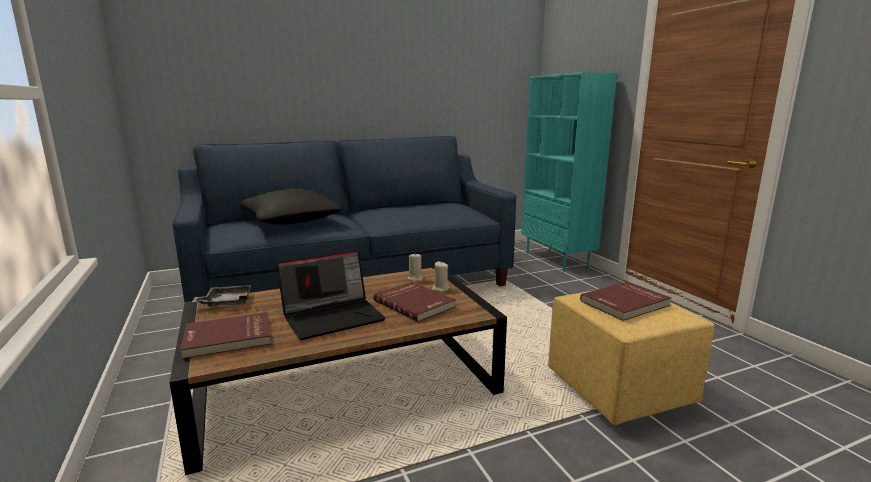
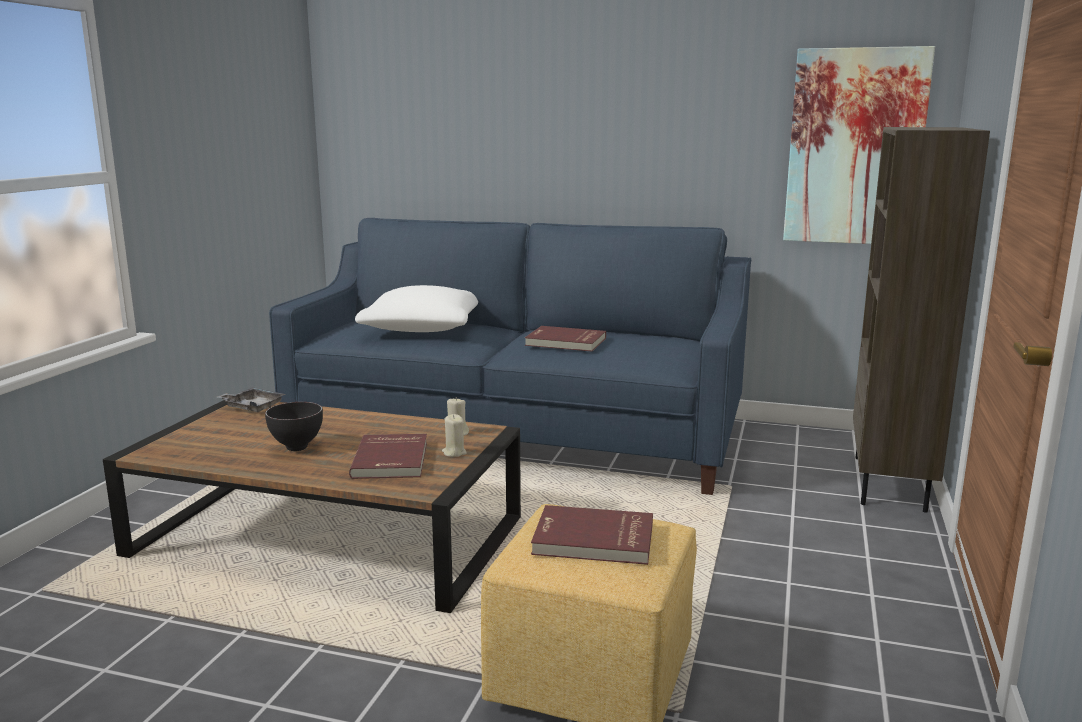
camera: 40 degrees right, 0 degrees up
red book [180,312,271,359] -> red book moved to [525,326,606,352]
black pillow [239,189,343,225] -> white pillow [355,285,478,332]
laptop [276,250,386,340] -> black bowl [265,402,323,451]
turquoise bookcase [522,72,617,272] -> brown bookcase [853,127,990,513]
none -> picture [783,46,935,244]

